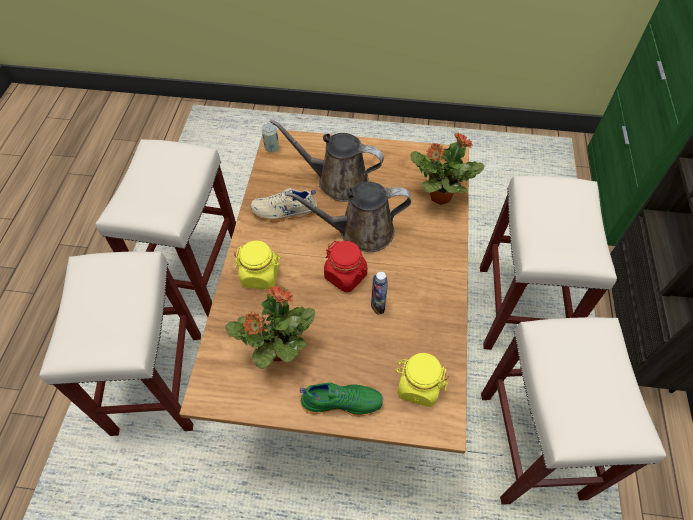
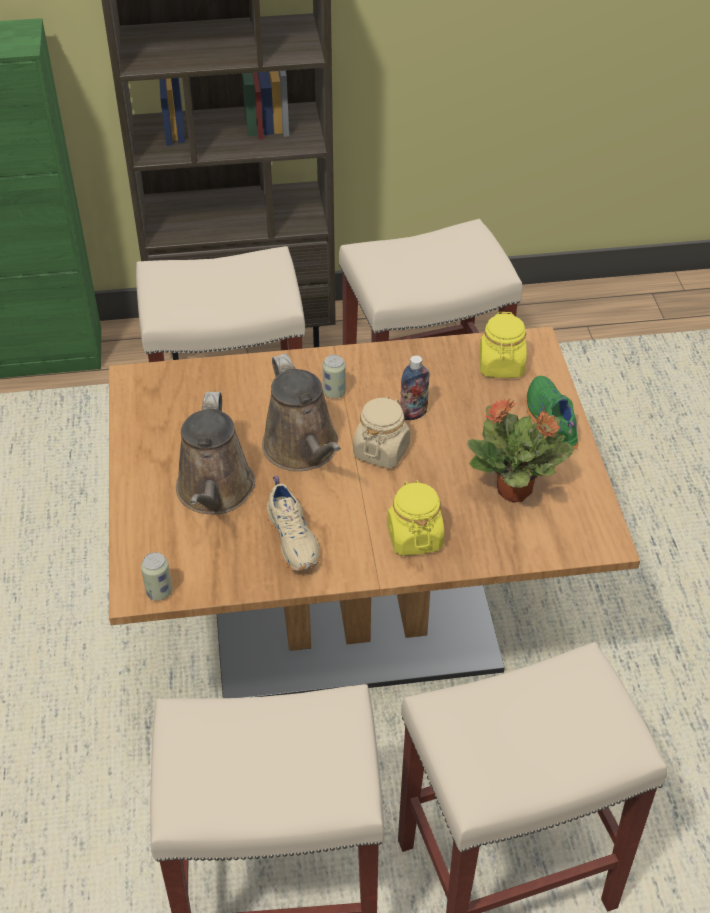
camera: 105 degrees left, 10 degrees down
red jar [324,241,367,292] -> beige jar [353,396,410,469]
potted plant [410,133,485,205] -> none
none -> can [322,355,346,399]

